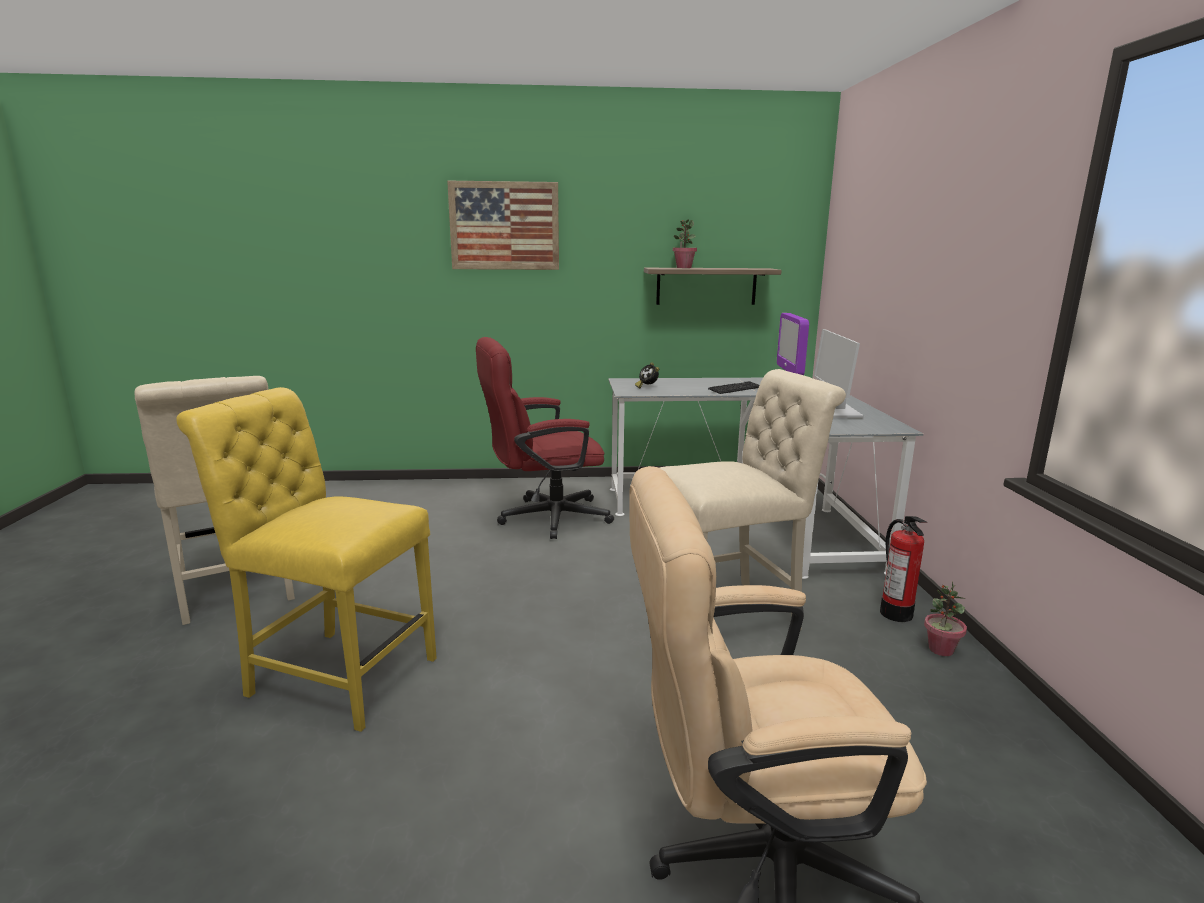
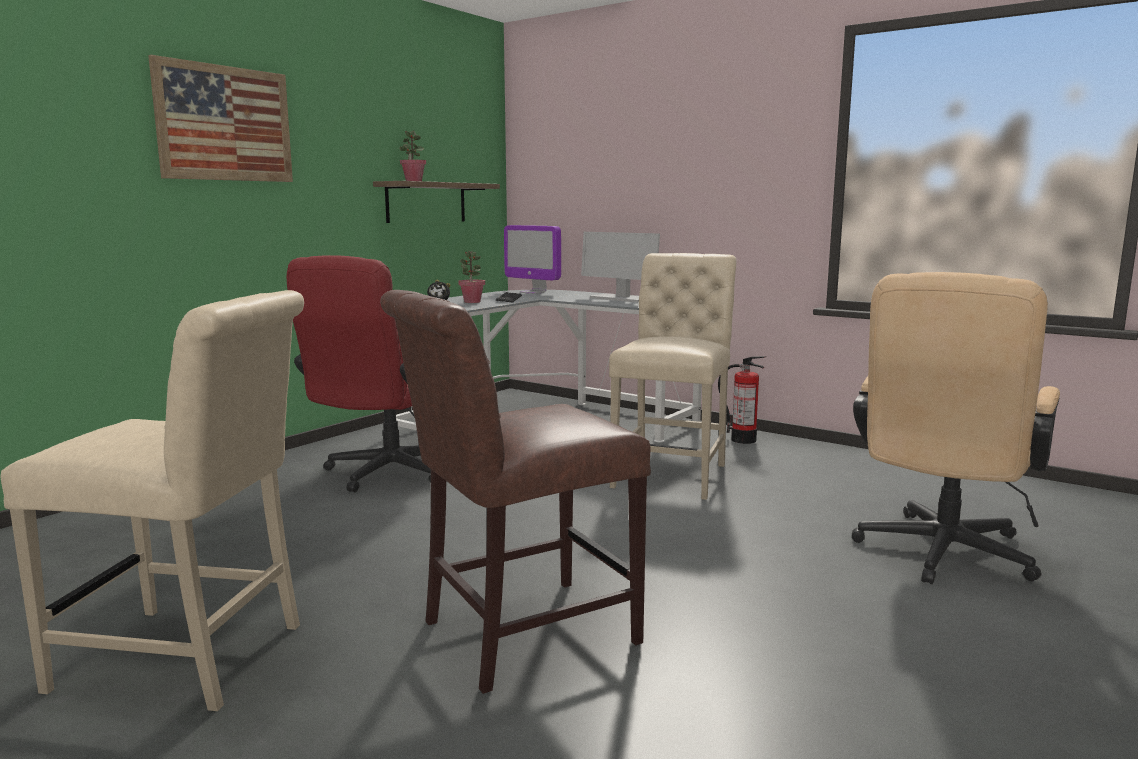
camera: 50 degrees left, 5 degrees down
yellow chair [176,387,437,732] -> brown chair [380,290,651,694]
potted plant [924,581,967,656] -> potted plant moved to [459,251,485,303]

